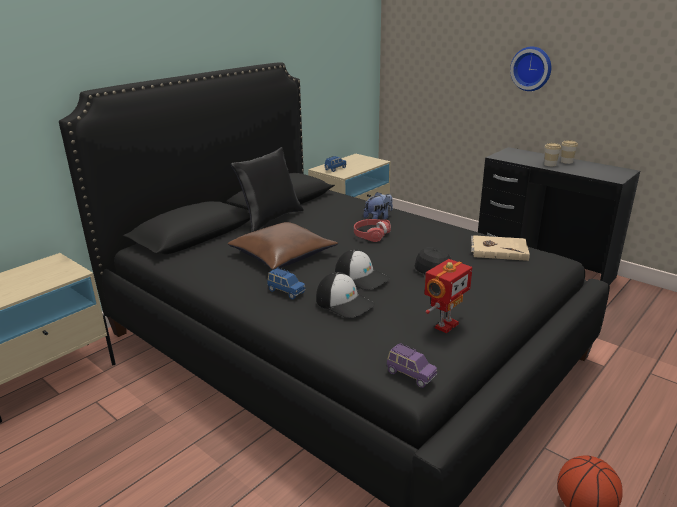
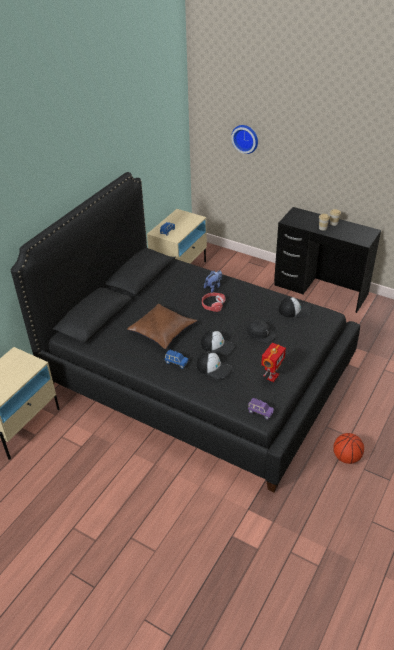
camera: 10 degrees left, 15 degrees up
black pillow [231,147,304,232] -> none
beige book [471,235,530,261] -> cap [279,297,311,318]
wall clock [510,47,551,91] -> wall clock moved to [231,125,258,154]

